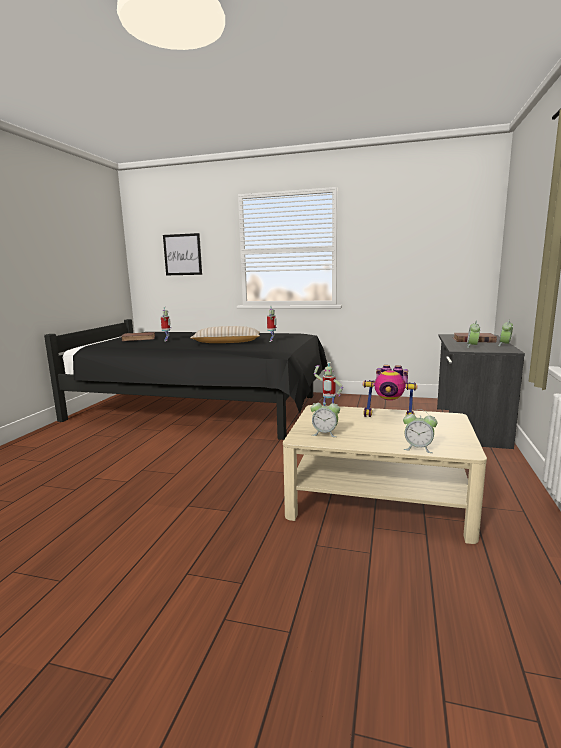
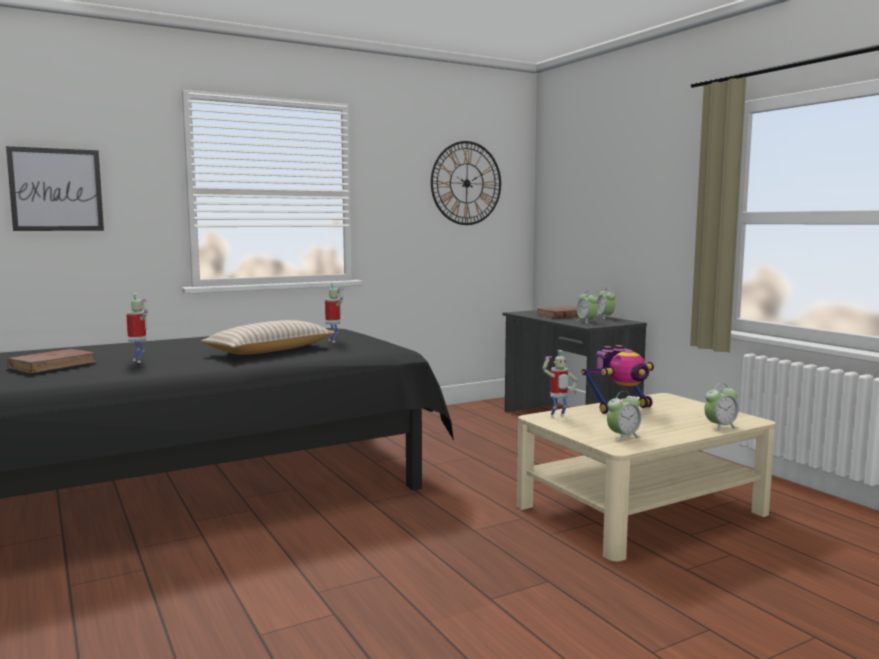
camera: 45 degrees left, 5 degrees down
none -> wall clock [431,141,501,225]

